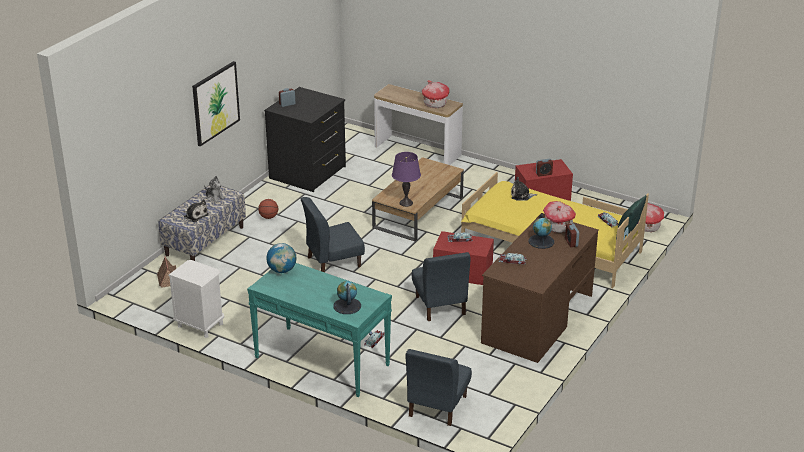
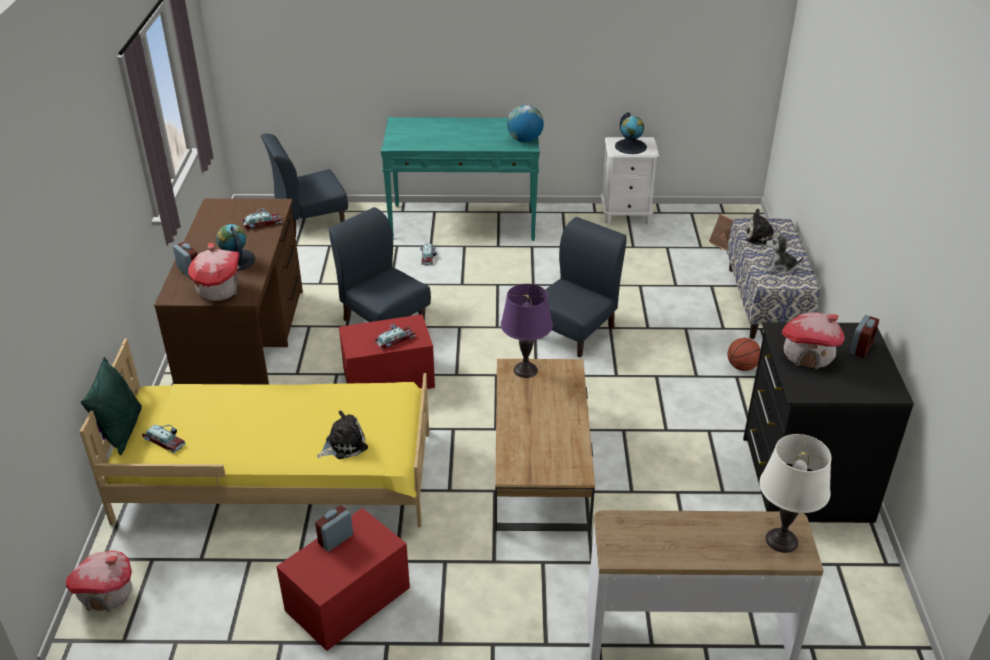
camera: 150 degrees right, 5 degrees up
picture [192,61,240,147] -> none
globe [333,281,361,314] -> globe moved to [615,112,647,154]
blue chair [406,349,472,426] -> blue chair turned 105 degrees counterclockwise [261,134,348,237]
toy house [422,80,449,108] -> toy house moved to [782,313,845,370]
none -> white table lamp [759,434,831,553]

